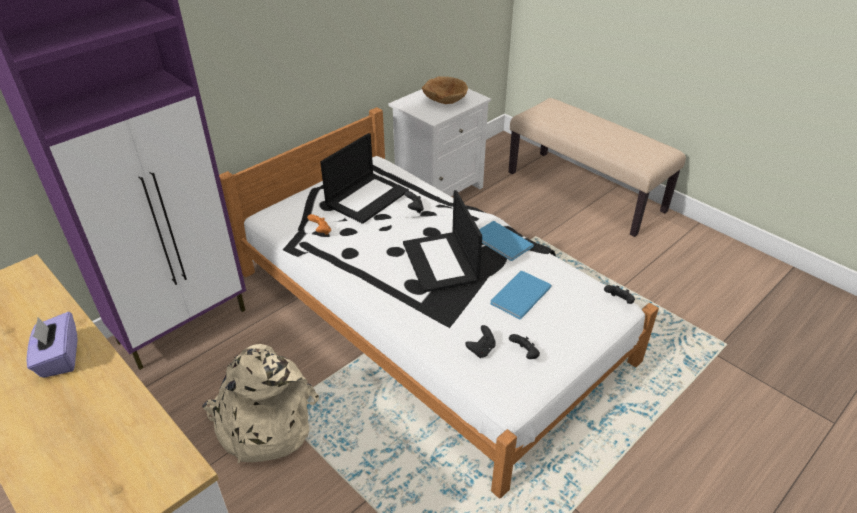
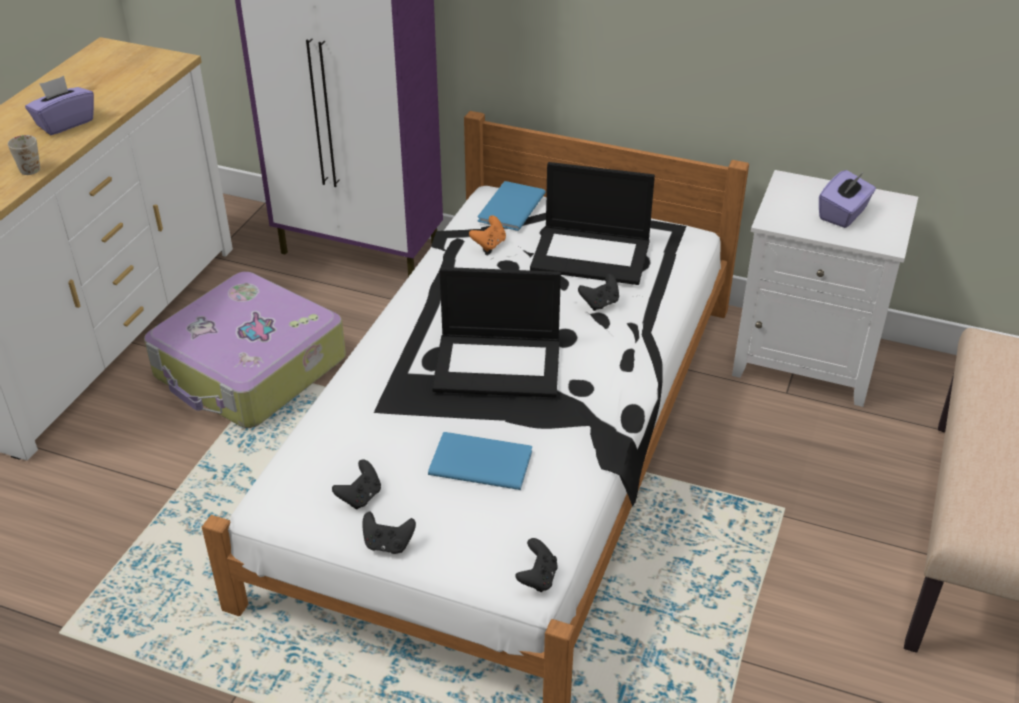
camera: 65 degrees right, 0 degrees up
beige backpack [202,344,319,463] -> suitcase [144,272,346,428]
laptop [403,190,482,292] -> laptop turned 135 degrees counterclockwise [432,267,561,397]
brown bowl [422,76,468,104] -> purple tissue box [819,170,876,228]
black game controller [465,325,496,358] -> black game controller moved to [362,511,416,554]
blue book [479,221,534,261] -> blue book moved to [477,181,546,231]
none -> white mug [8,135,40,175]

